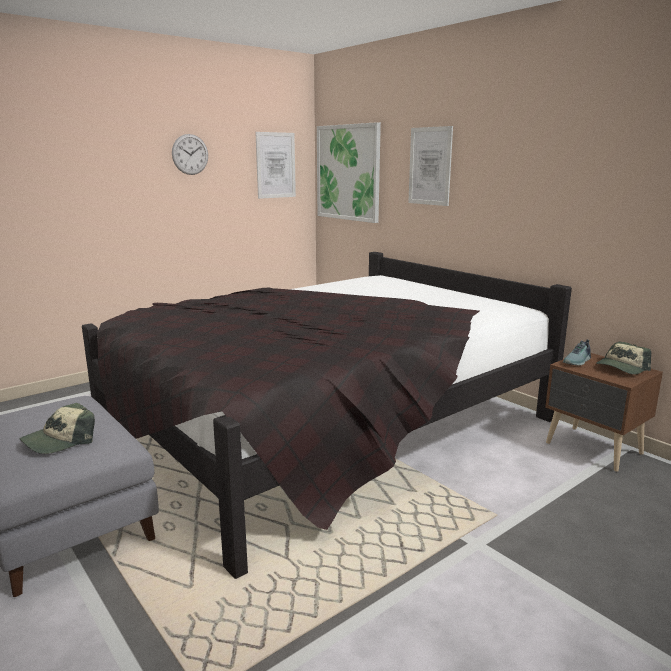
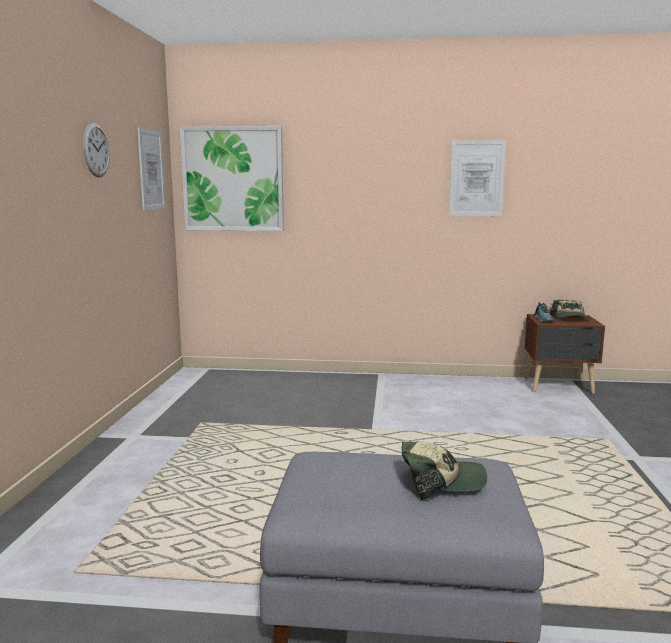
camera: 45 degrees left, 5 degrees down
cap [20,403,95,454] -> cap turned 90 degrees counterclockwise [402,441,487,500]
black bed [82,252,572,579] -> none
picture [408,126,453,206] -> picture moved to [449,140,506,216]

